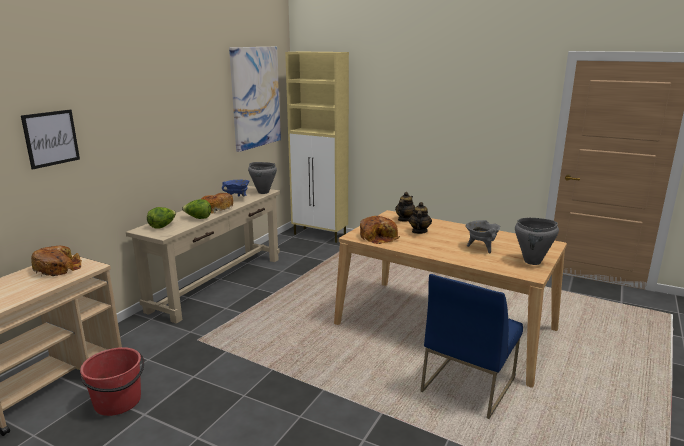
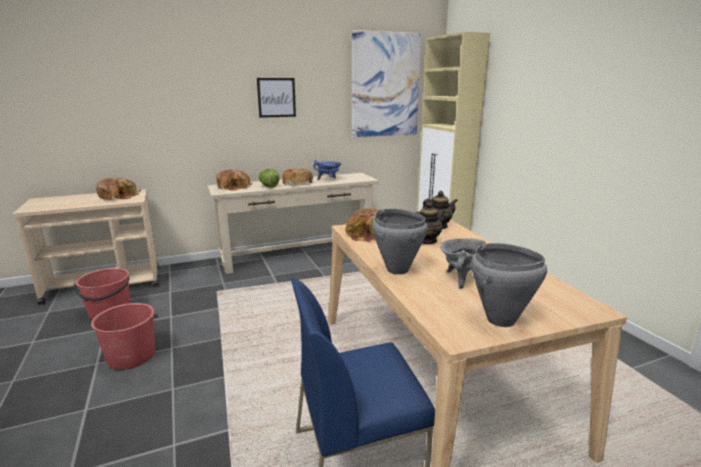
camera: 40 degrees right, 0 degrees up
picture [21,109,80,170] -> picture moved to [257,78,296,118]
lettuce [147,207,176,228] -> bread [216,170,252,191]
grey cooking pot [248,162,277,194] -> grey cooking pot moved to [372,209,428,275]
none -> red bucket [91,303,158,370]

